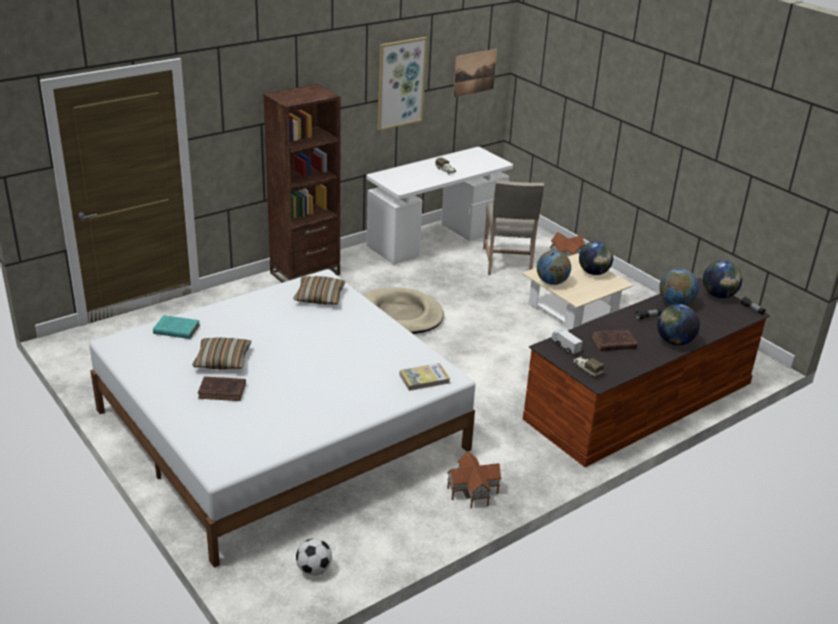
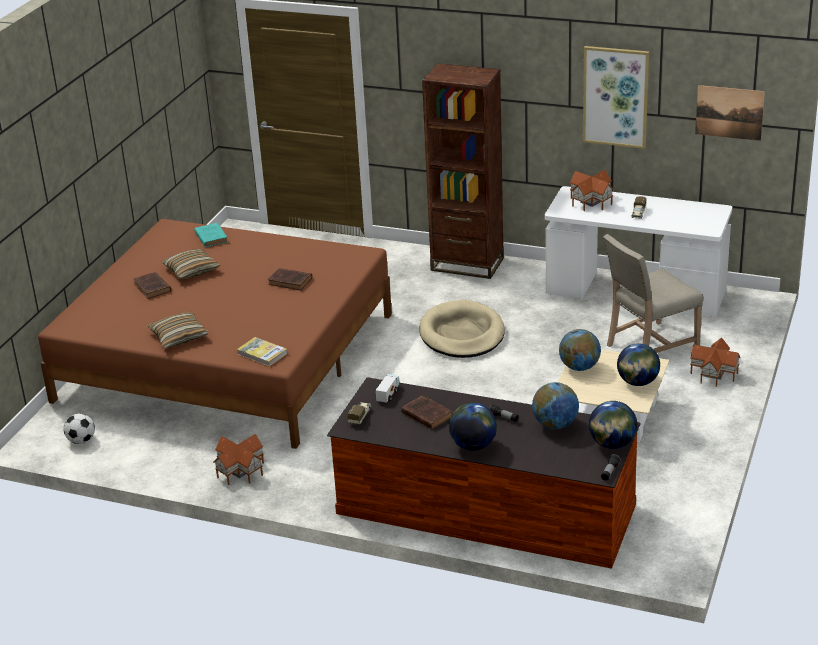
camera: 60 degrees right, 0 degrees up
white bed [89,269,476,568] -> brown bed [38,219,392,449]
pillow [294,276,346,305] -> pillow moved to [147,312,209,348]
none -> brown book [268,268,312,290]
none -> toy house [569,170,614,211]

